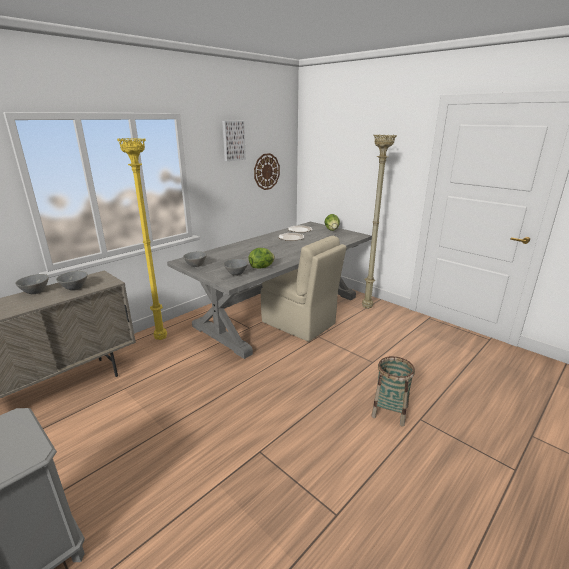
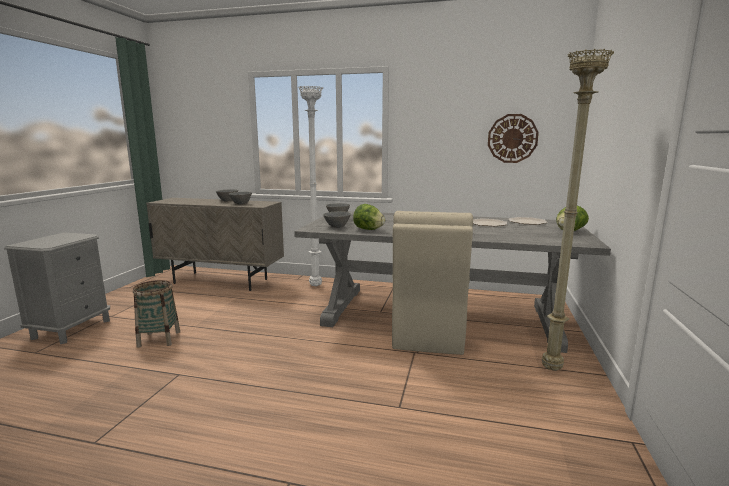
camera: 60 degrees right, 10 degrees down
yellow floor lamp [117,138,167,340] -> white floor lamp [298,85,323,286]
picture [222,121,246,161] -> none
basket [371,356,415,426] -> basket moved to [133,280,180,348]

